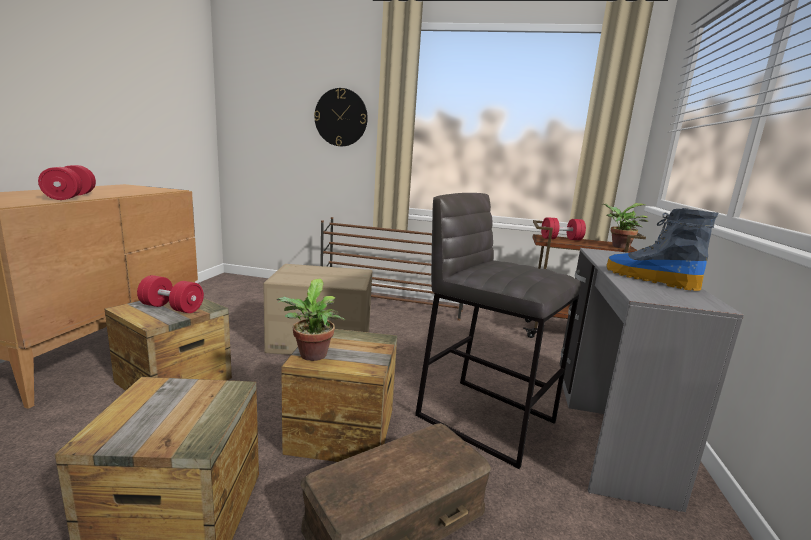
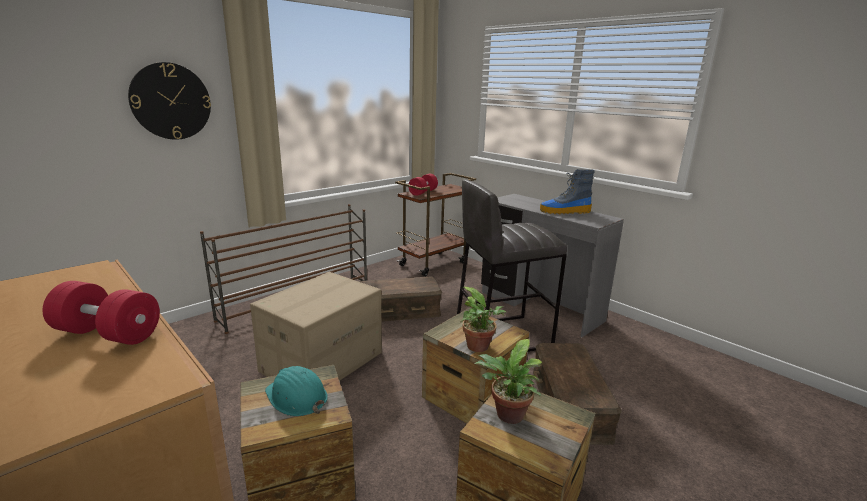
camera: 55 degrees left, 5 degrees up
red dumbbell [137,275,204,313] -> turquoise hard hat [265,366,328,417]
potted plant [602,203,648,249] -> potted plant moved to [475,339,542,424]
none -> brown storage box [360,277,442,322]

